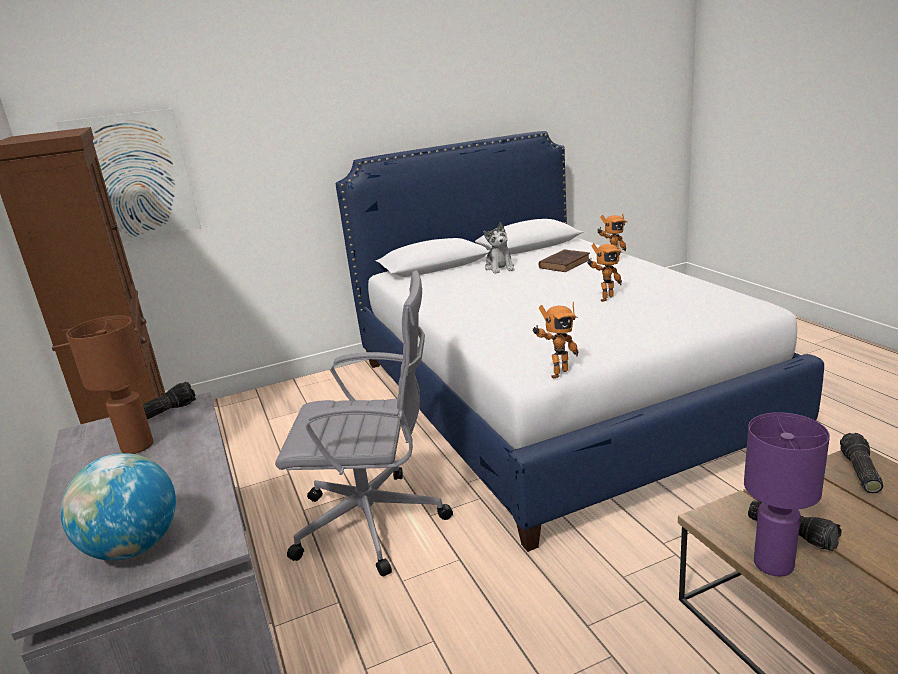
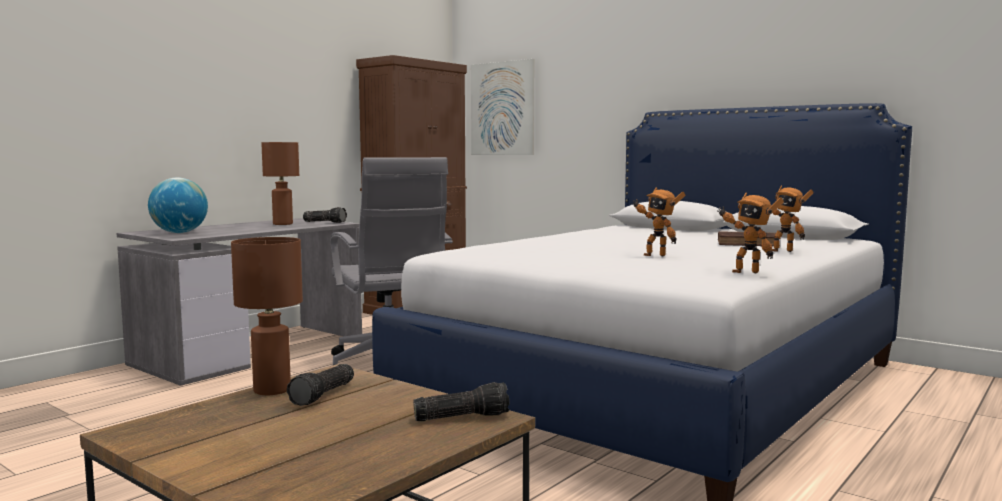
camera: 60 degrees right, 15 degrees down
plush toy [483,222,515,274] -> none
toy robot [532,302,578,379] -> toy robot moved to [717,193,784,273]
purple table lamp [744,412,830,577] -> brown table lamp [231,237,303,395]

